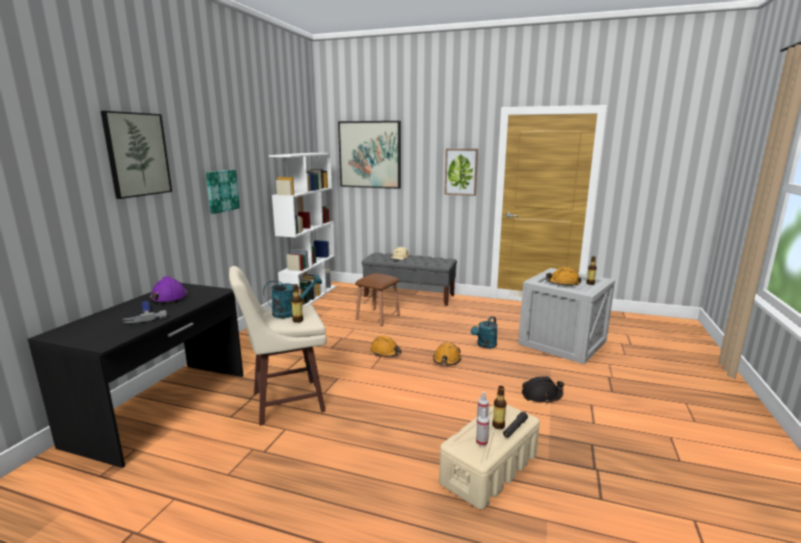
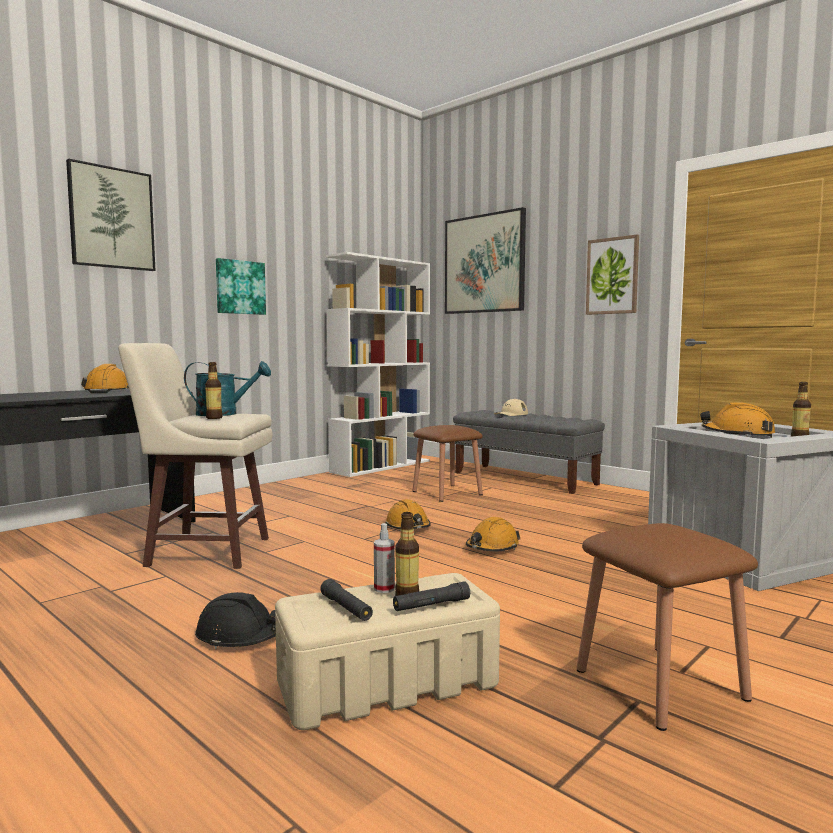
camera: 25 degrees right, 10 degrees down
hammer [123,301,167,323] -> none
purple hard hat [150,276,188,304] -> orange hard hat [81,364,129,393]
turquoise watering can [471,316,498,349] -> none
spray bottle [476,409,489,446] -> black flashlight [321,579,373,621]
black hard hat [522,376,564,404] -> black hard hat moved to [195,592,276,649]
none -> brown stool [577,523,758,731]

